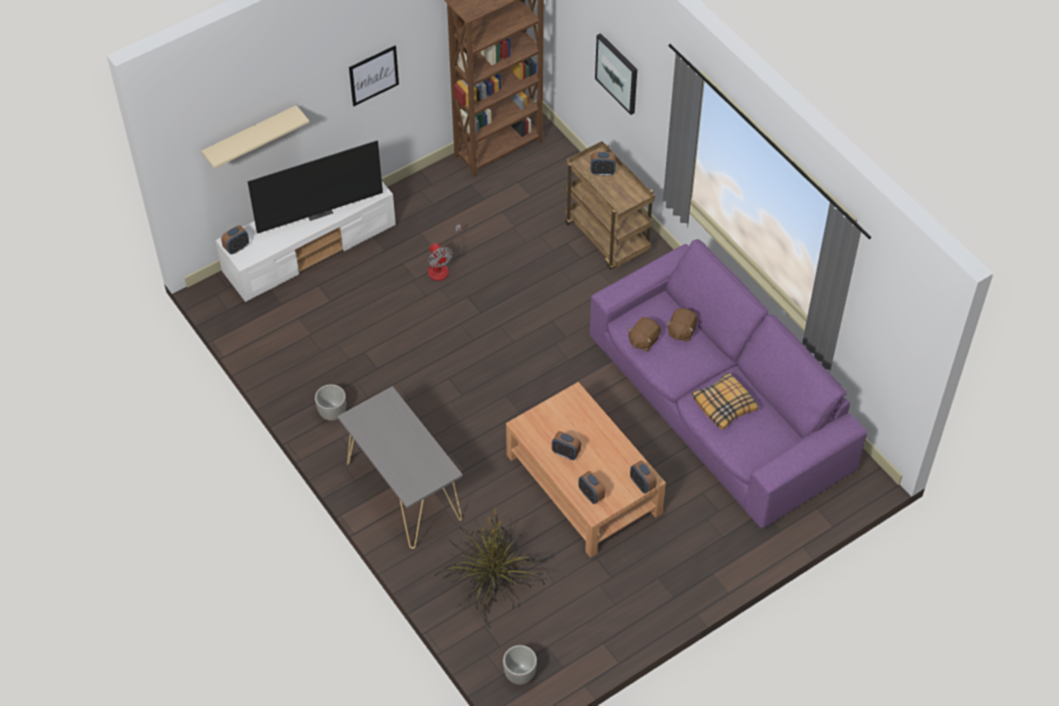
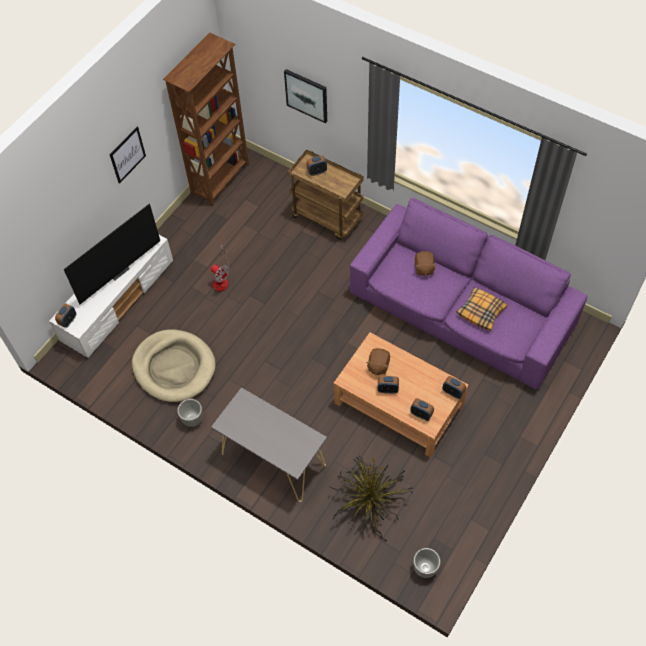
camera: 20 degrees left, 5 degrees up
beige shelf [202,105,309,168] -> none
brown plush toy [628,317,661,352] -> brown plush toy moved to [366,348,390,376]
none -> beige dog bed [132,329,216,402]

